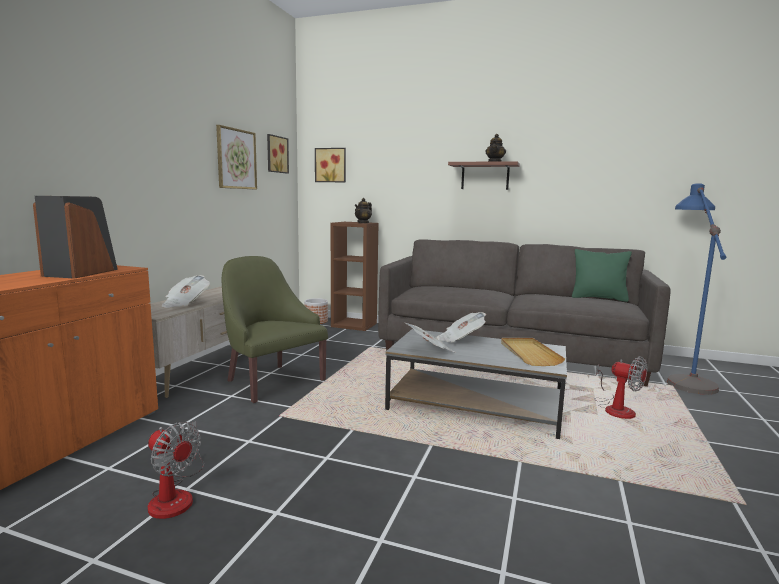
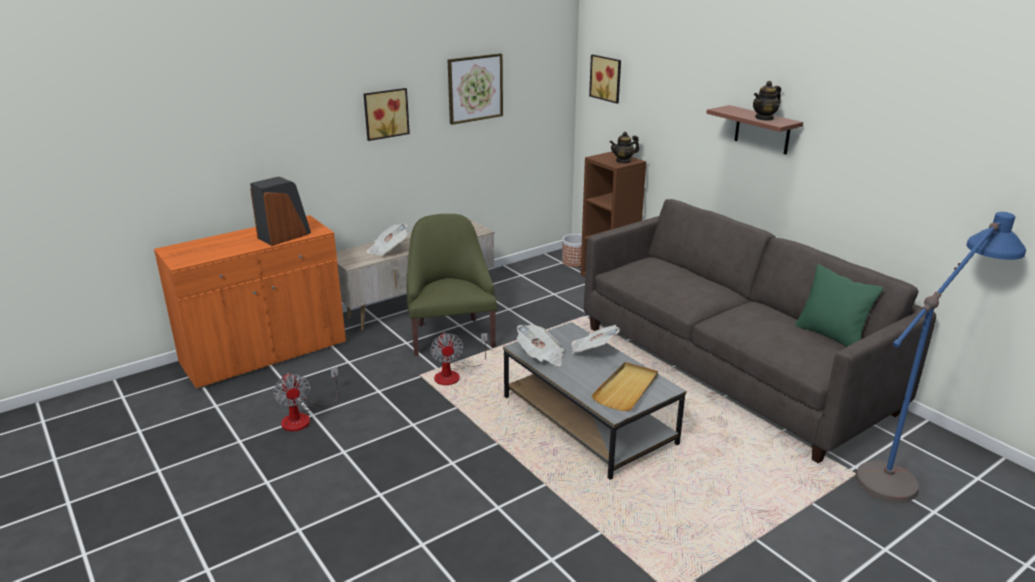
camera: 35 degrees right, 15 degrees up
picture [267,134,289,174] -> picture moved to [364,88,410,141]
fan [595,356,648,419] -> fan moved to [430,332,488,385]

